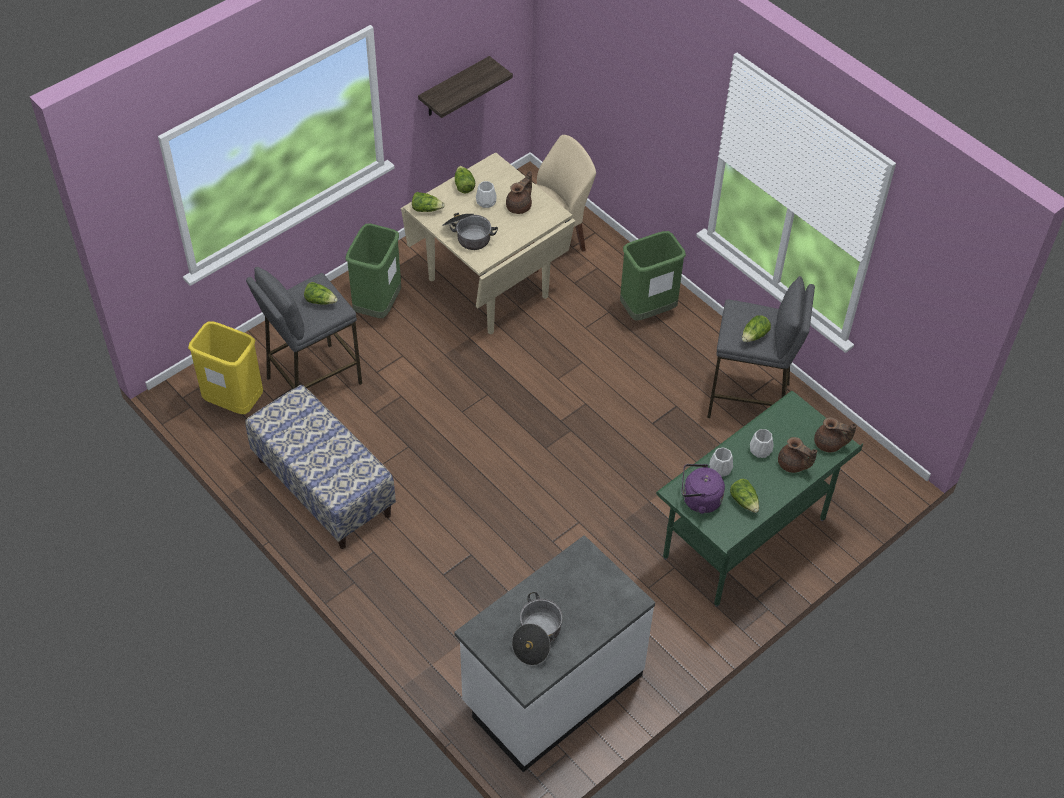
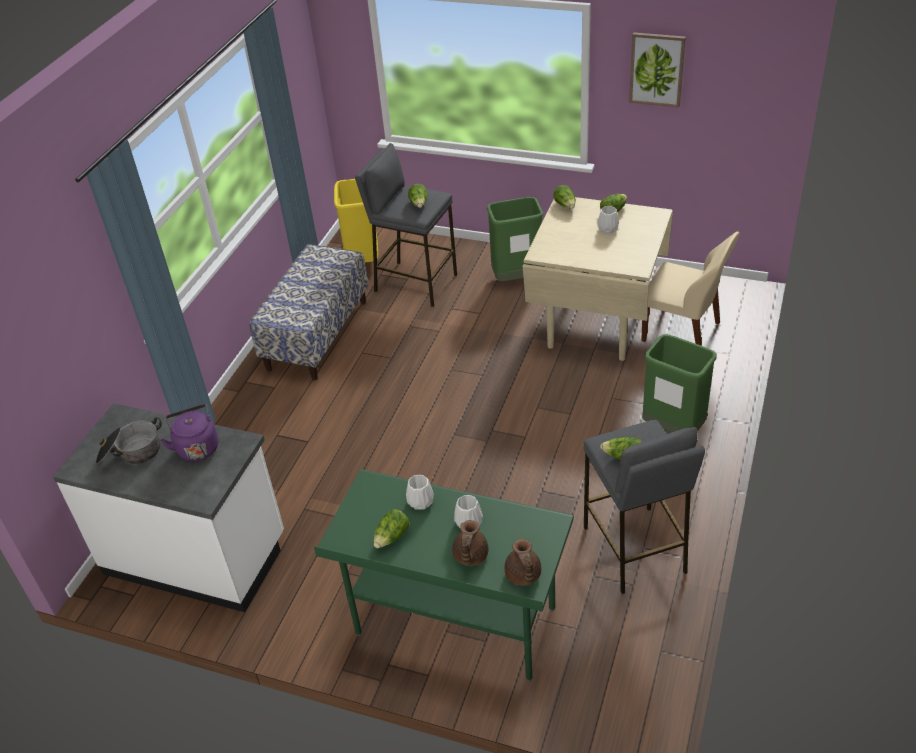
camera: 65 degrees right, 10 degrees down
shelf [418,56,513,118] -> none
cooking pot [442,213,498,250] -> none
brown teapot [506,171,532,214] -> none
purple kettle [682,464,725,514] -> purple kettle moved to [160,404,218,461]
none -> picture [629,32,686,107]

